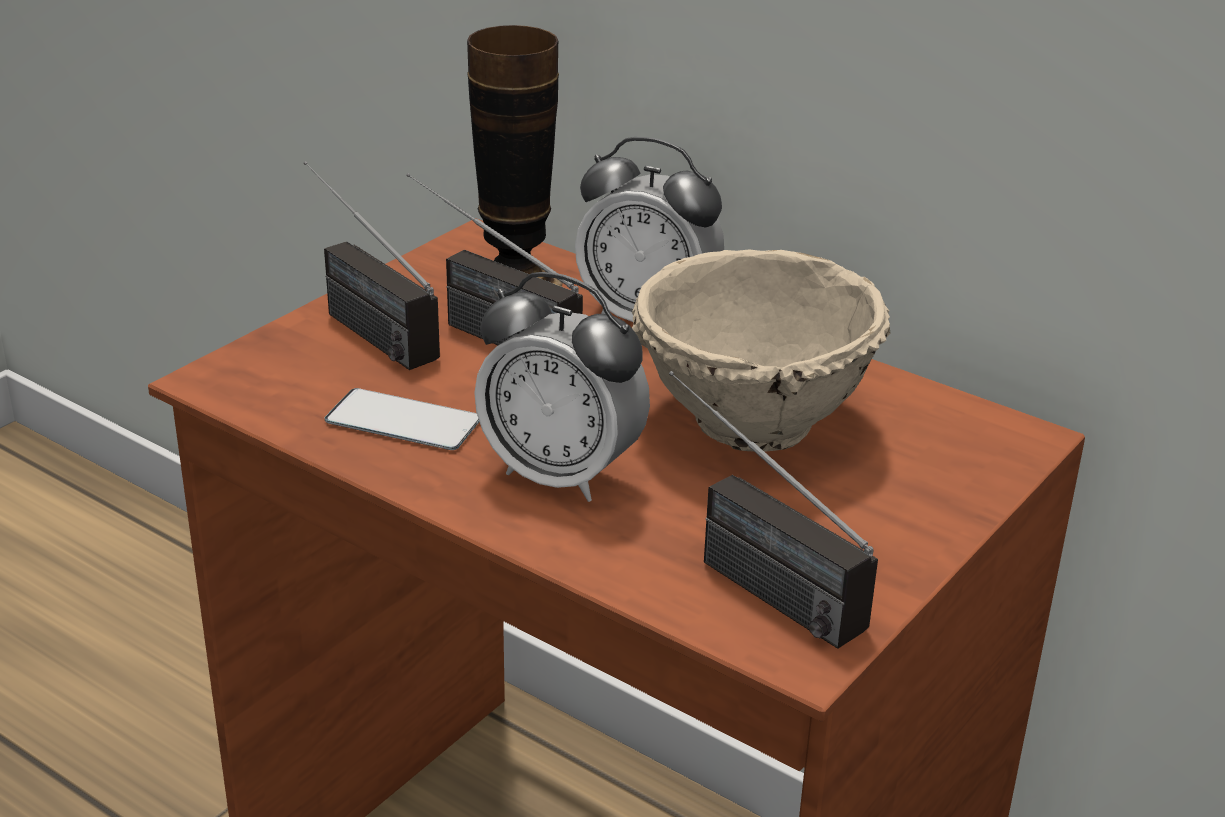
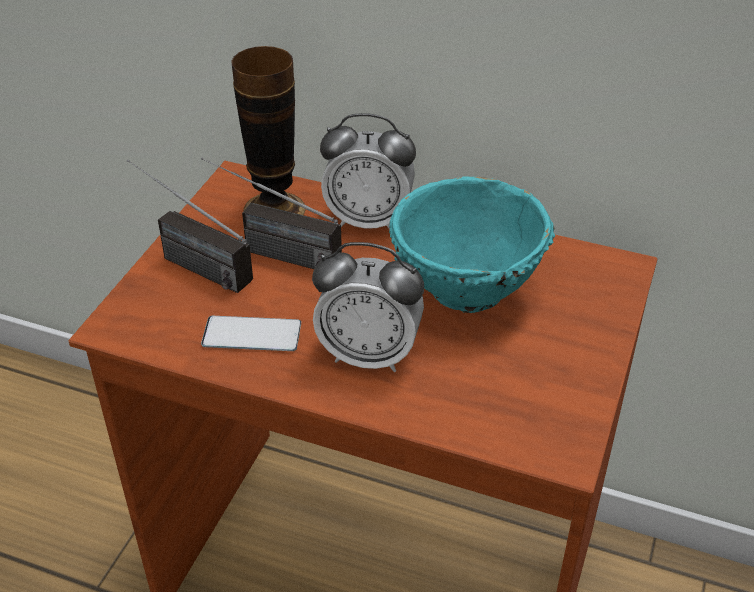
camera: 15 degrees left, 10 degrees up
beige bowl [632,250,891,452] -> turquoise bowl [389,176,555,313]
radio [669,371,878,649] -> none

